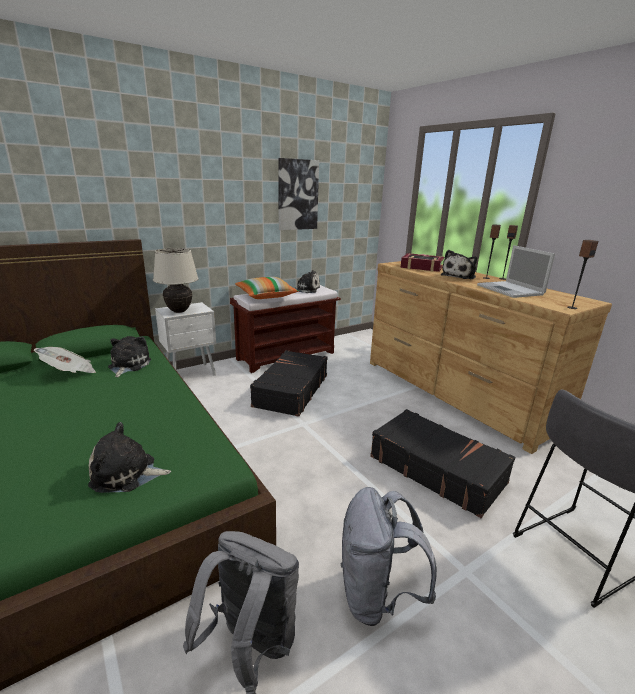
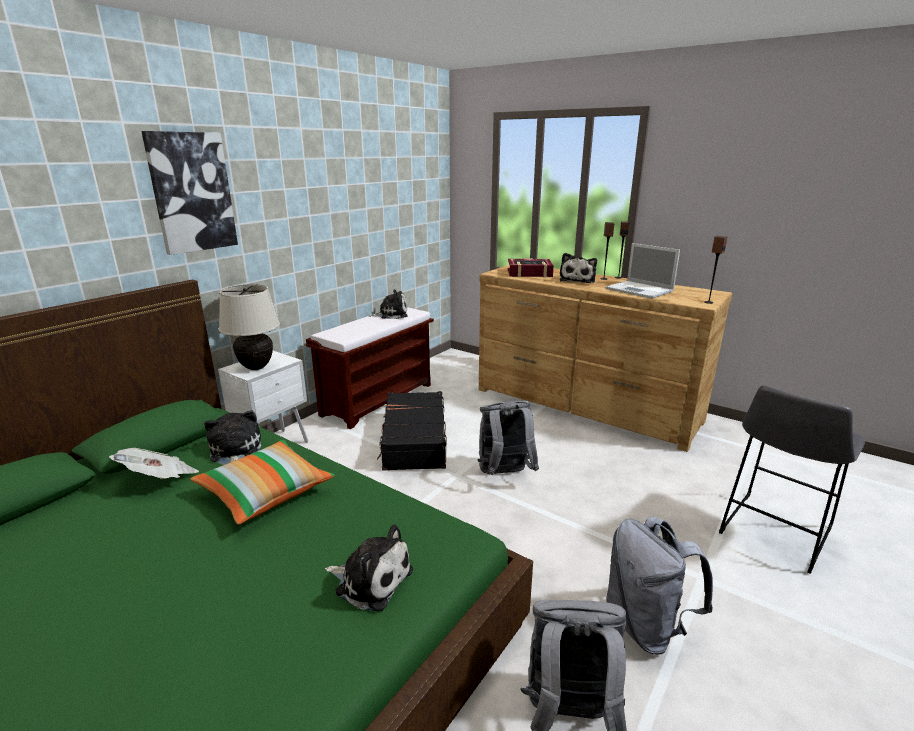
camera: 20 degrees left, 0 degrees up
plush toy [88,422,171,493] -> plush toy turned 135 degrees counterclockwise [325,524,413,612]
pillow [235,277,299,299] -> pillow moved to [190,440,335,525]
picture [278,158,319,230] -> picture moved to [141,131,238,255]
black suitcase [370,409,515,518] -> none
none -> grey backpack [477,401,539,475]

